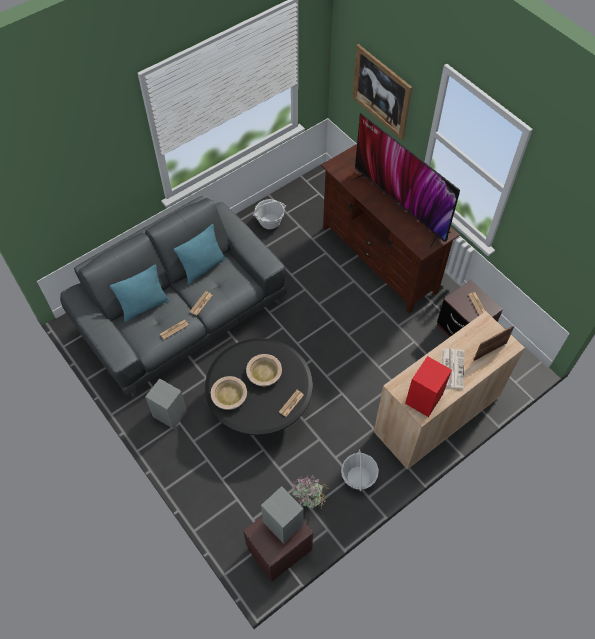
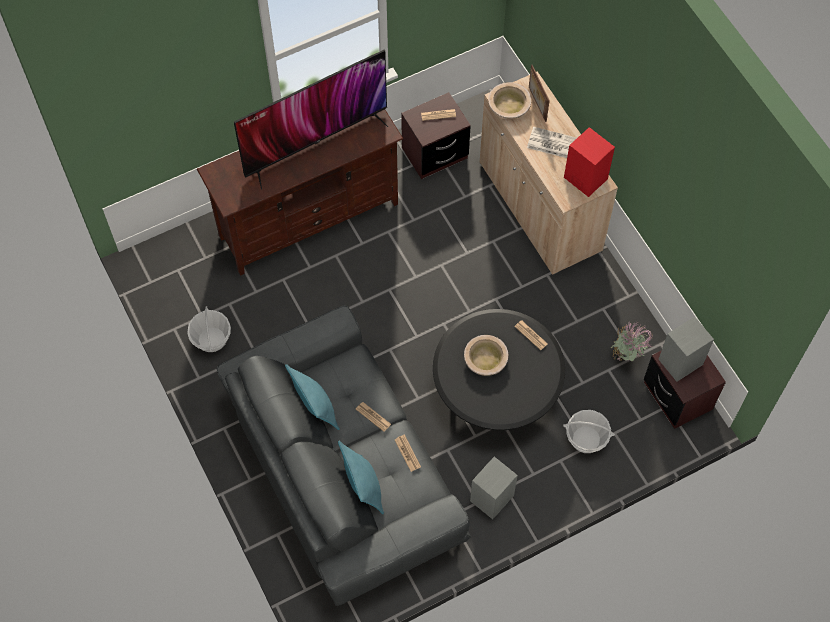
camera: 80 degrees left, 5 degrees up
beige bowl [211,376,247,410] -> beige bowl moved to [488,82,531,119]
basket [341,449,379,491] -> basket moved to [563,410,615,453]
picture [352,44,412,140] -> none

